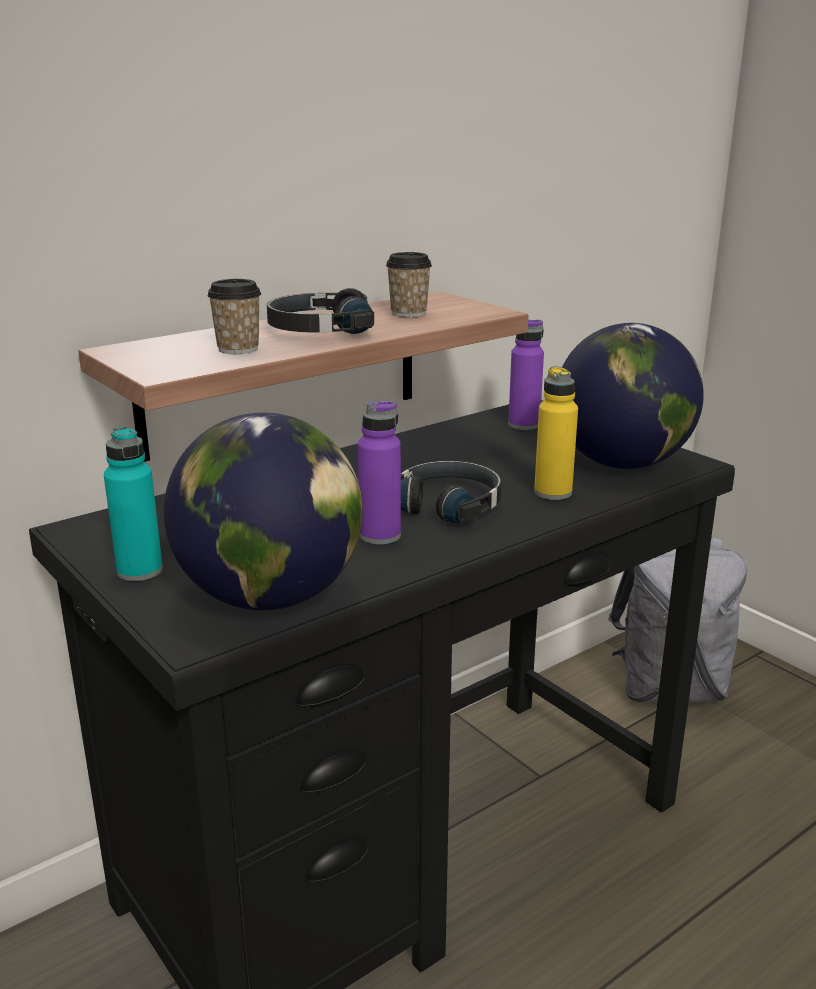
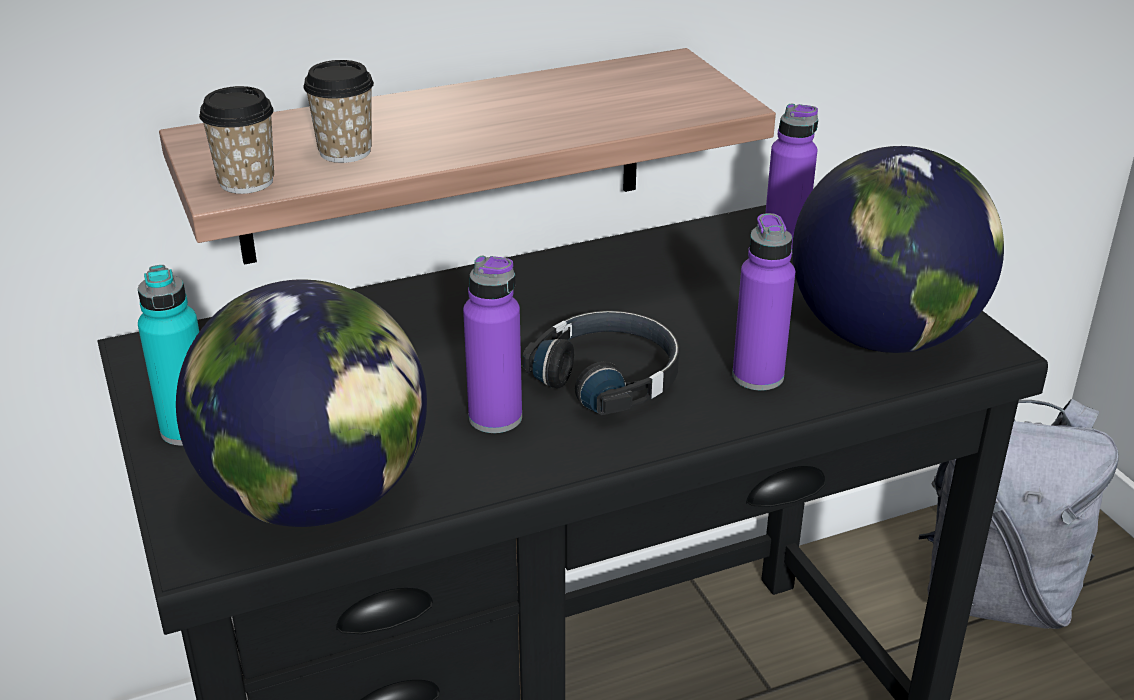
camera: 15 degrees right, 10 degrees up
black headphones [267,288,374,334] -> none
cup [386,252,432,317] -> cup moved to [199,86,274,194]
yellow bottle [534,366,578,500] -> purple bottle [732,213,795,391]

